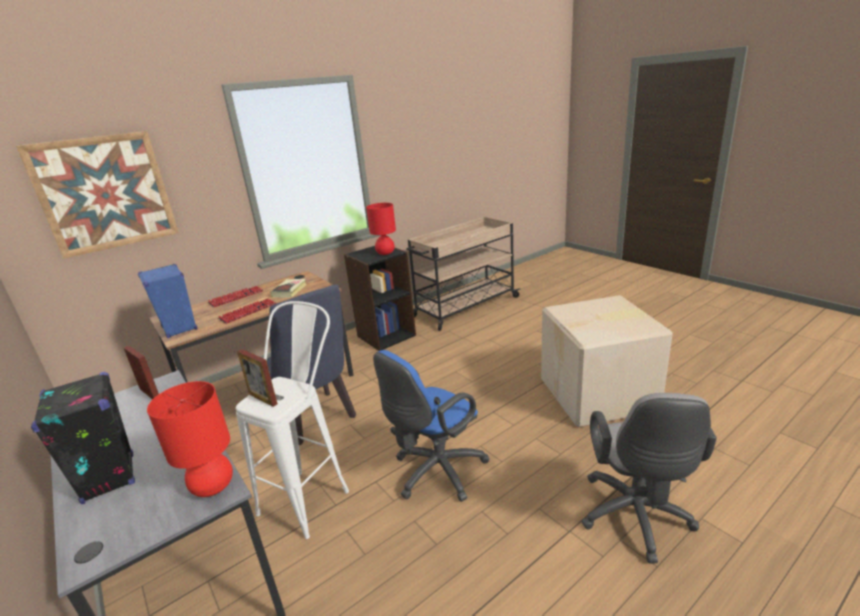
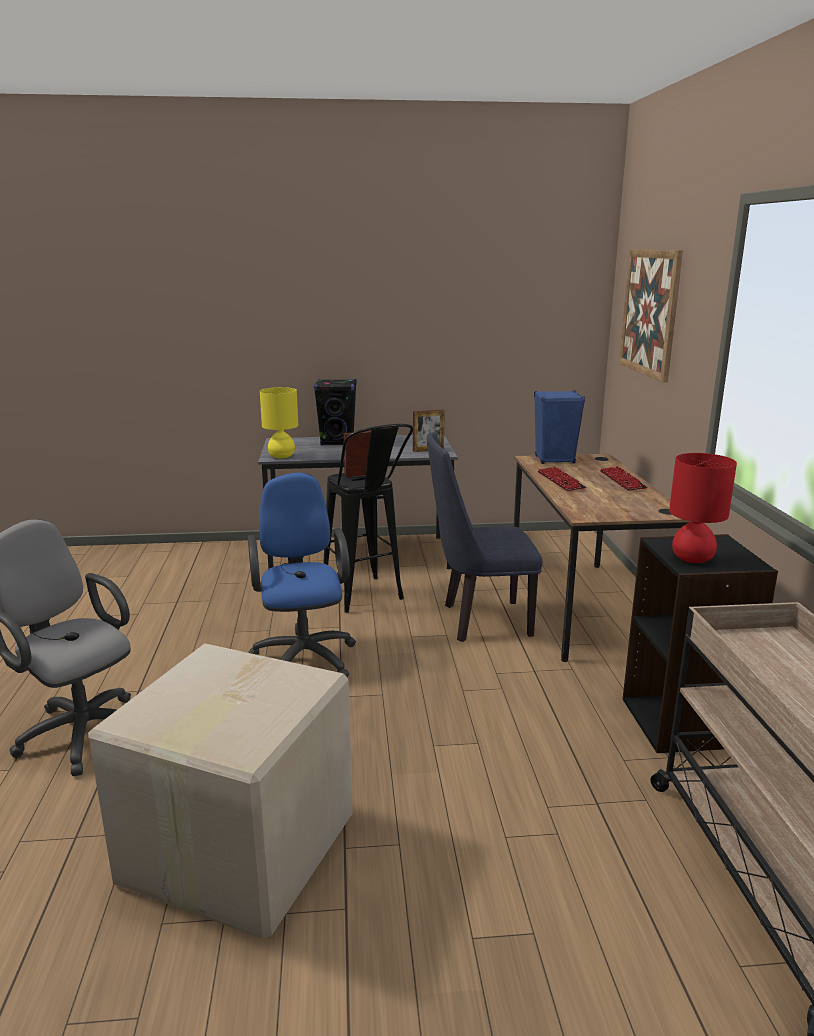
camera: 120 degrees right, 5 degrees down
red table lamp [147,381,233,497] -> yellow table lamp [260,387,298,459]
white stool [235,301,349,539] -> black stool [323,424,413,613]
book [270,279,307,298] -> none

